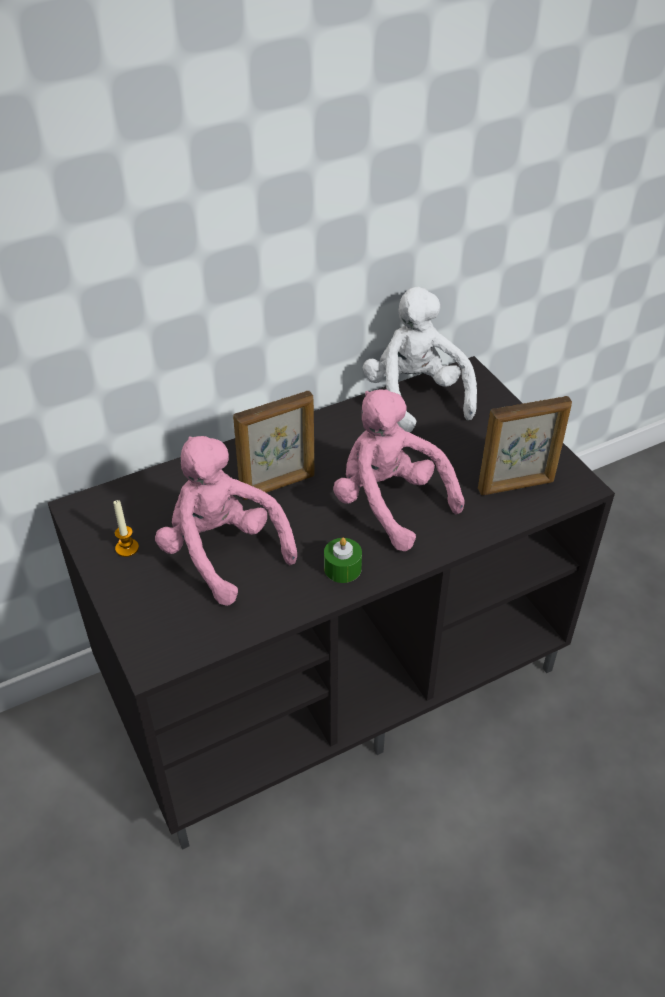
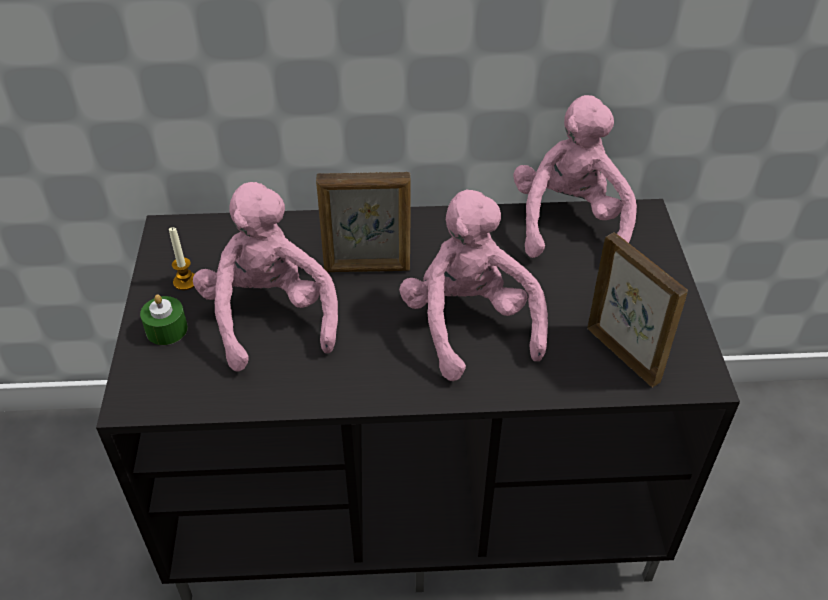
camera: 25 degrees right, 0 degrees up
green candle [324,537,362,583] -> green candle moved to [140,295,188,345]
white plush toy [363,287,477,433] -> pink plush toy [513,95,637,258]
picture frame [478,396,572,495] -> picture frame turned 135 degrees counterclockwise [587,233,688,388]

